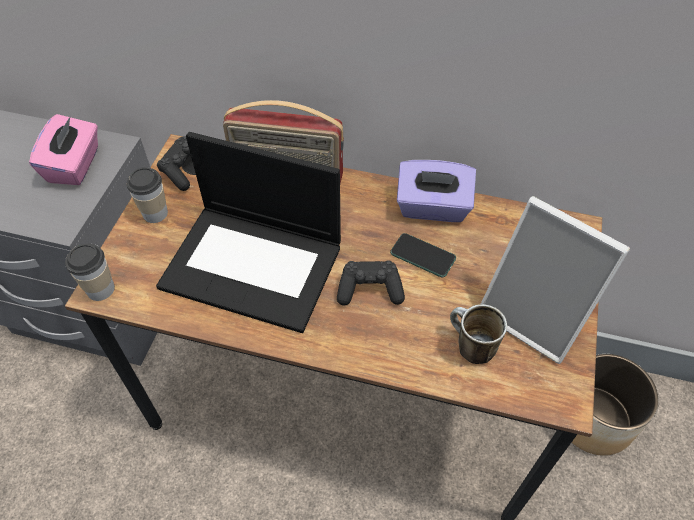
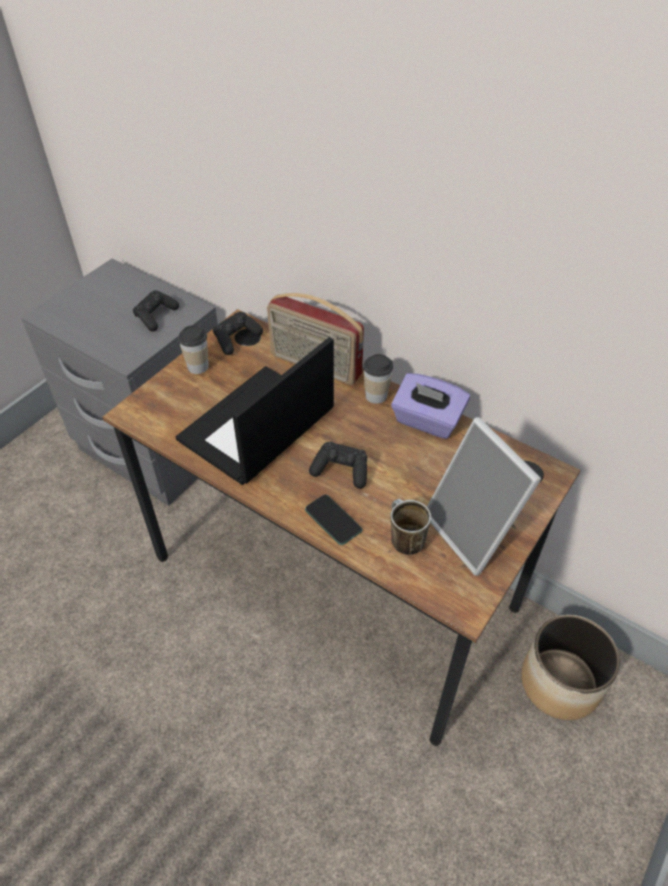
camera: 20 degrees right, 5 degrees down
pink tissue box [29,114,98,185] -> black game controller [133,290,179,332]
cup [65,244,115,301] -> cup moved to [363,354,393,404]
laptop [156,132,341,333] -> laptop turned 90 degrees clockwise [176,337,334,485]
phone [390,233,456,277] -> phone moved to [305,494,363,545]

